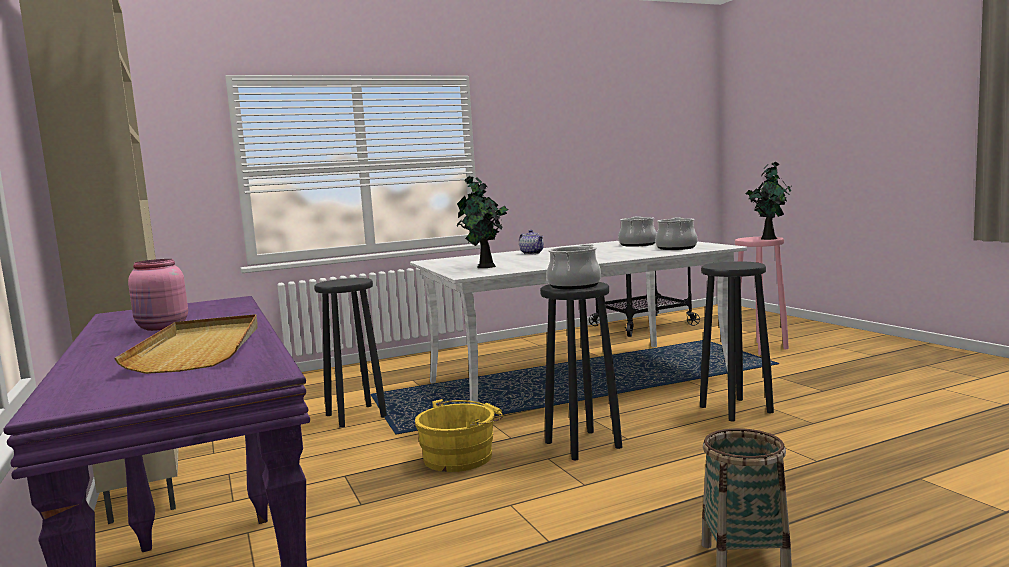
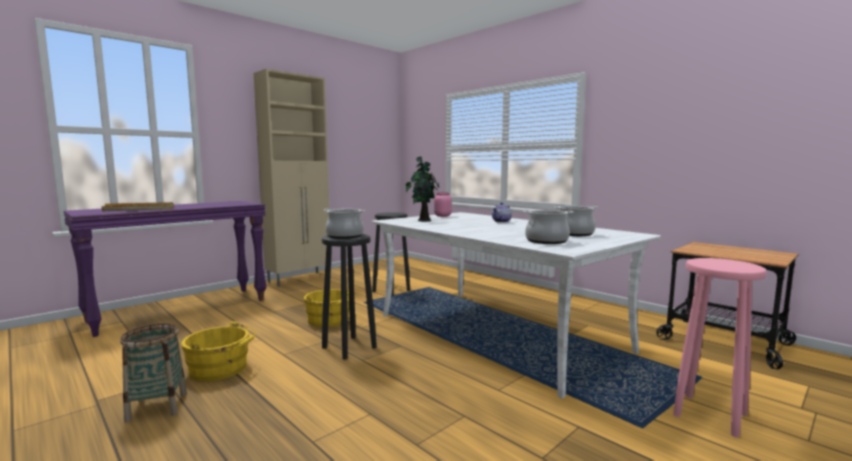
camera: 70 degrees right, 0 degrees up
pink jar [128,259,188,331] -> pink jar moved to [434,192,452,217]
black stool [700,261,774,421] -> none
potted plant [745,162,791,240] -> none
none -> yellow bucket [181,321,256,381]

